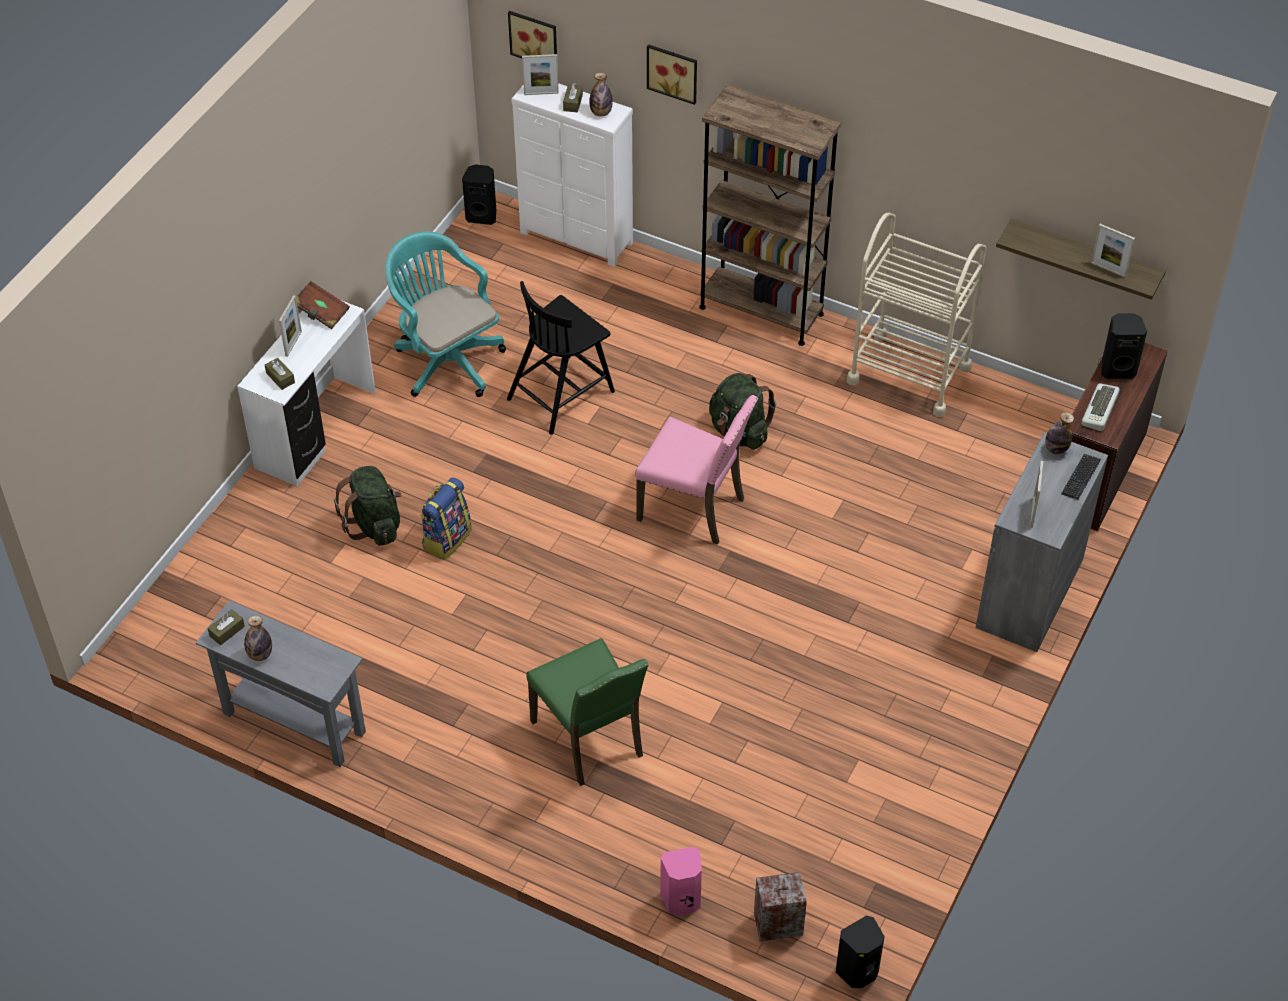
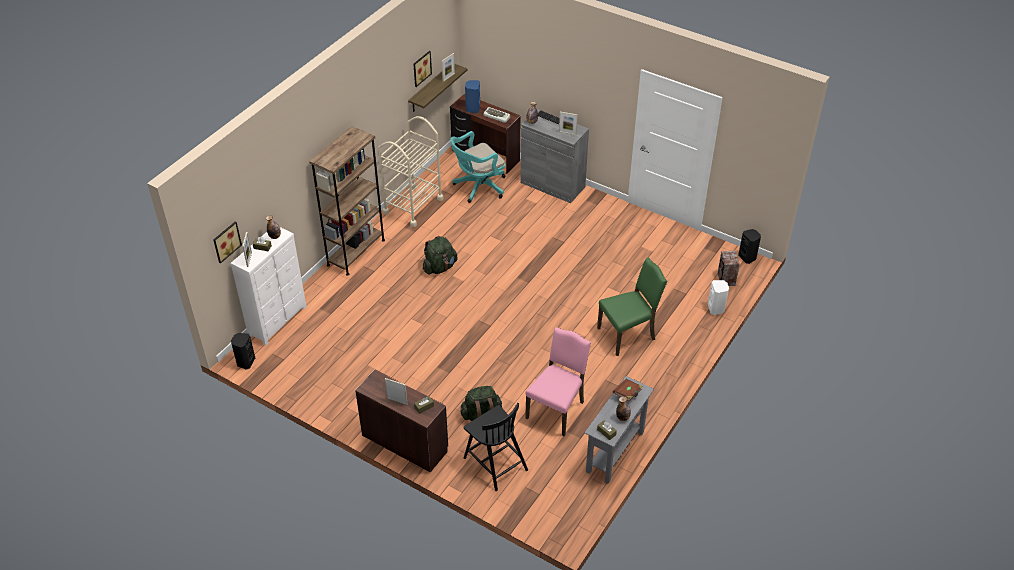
camera: 85 degrees left, 5 degrees down
white desk [237,300,376,486] -> brown desk [355,370,448,473]
brown book [296,281,350,329] -> brown book moved to [613,378,643,401]
turquoise office chair [385,231,506,397] -> turquoise office chair moved to [450,131,506,203]
backpack [420,477,472,560] -> none
black chair [507,281,615,435] -> black chair moved to [464,403,528,491]
pink chair [635,395,758,545] -> pink chair moved to [525,327,591,436]
picture [647,44,697,105] -> picture moved to [413,51,432,87]
pink speaker [660,847,702,916] -> white speaker [708,280,729,315]
black speaker [1101,313,1147,379] -> blue speaker [465,80,480,113]

